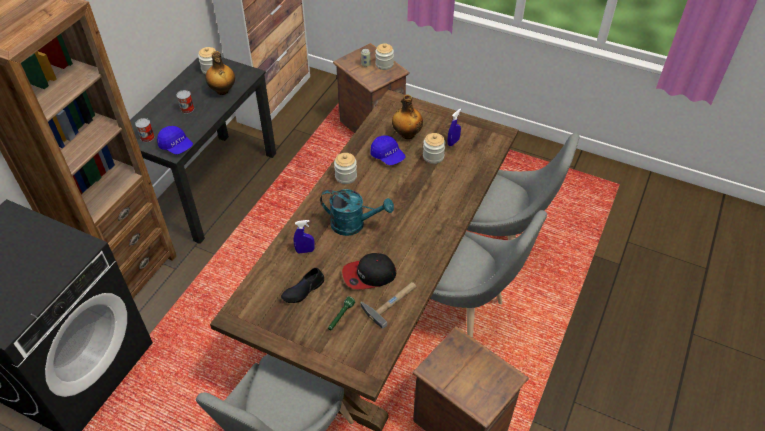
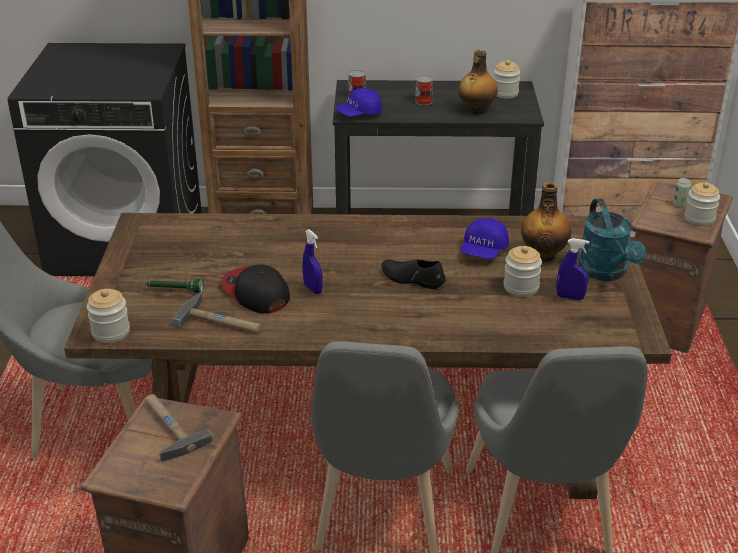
camera: 65 degrees right, 15 degrees down
blue cap [157,126,193,155] -> blue cap turned 45 degrees clockwise [334,88,382,117]
black shoe [281,268,324,303] -> black shoe moved to [381,259,446,289]
blue spray bottle [294,220,315,253] -> blue spray bottle moved to [303,229,323,294]
turquoise watering can [320,189,394,236] -> turquoise watering can moved to [579,198,646,281]
jar [334,153,357,184] -> jar moved to [87,289,130,343]
none -> hammer [145,394,213,462]

